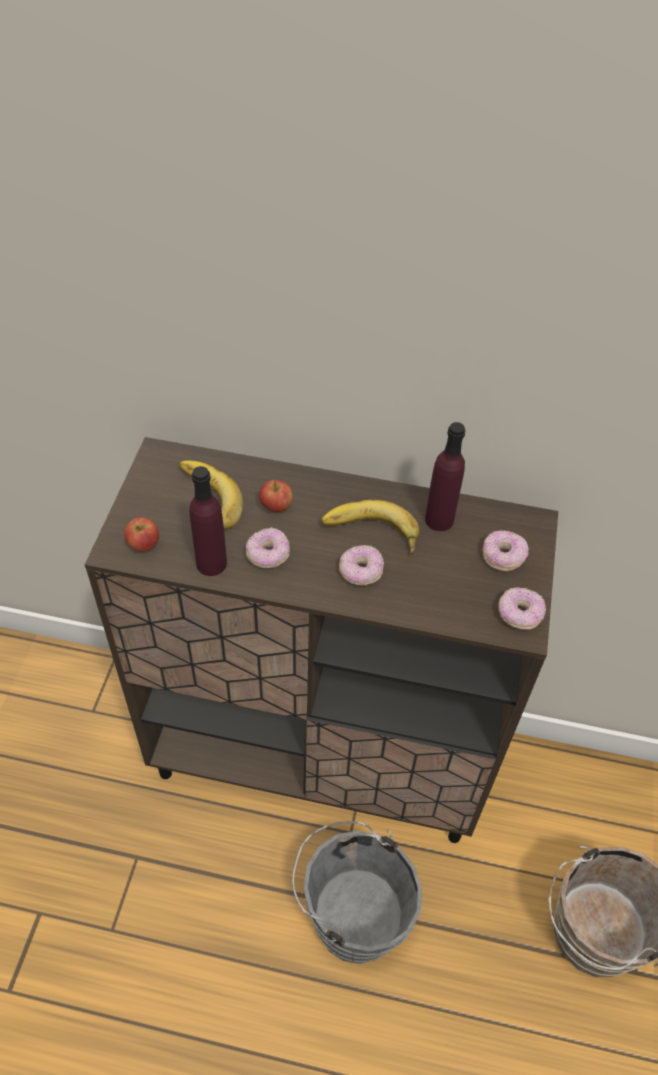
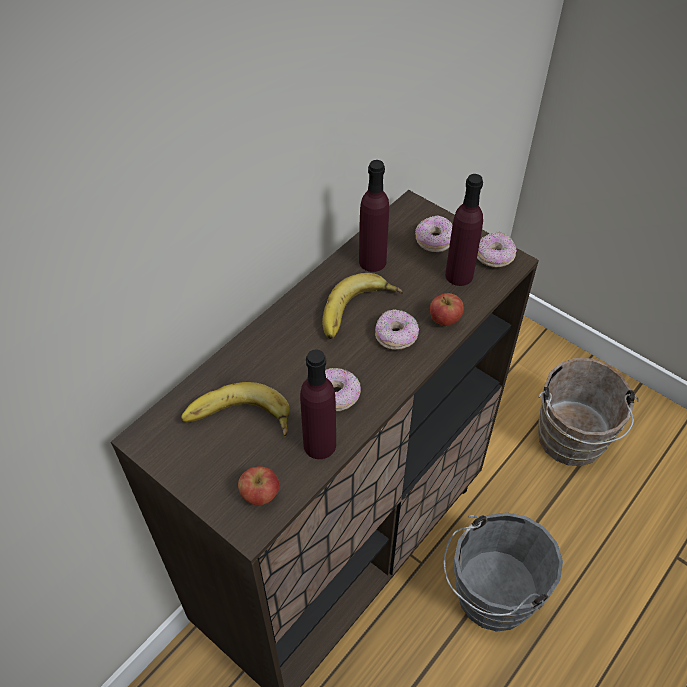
camera: 60 degrees left, 0 degrees up
apple [259,480,293,512] -> apple moved to [430,293,464,326]
none -> purple bottle [445,174,483,286]

